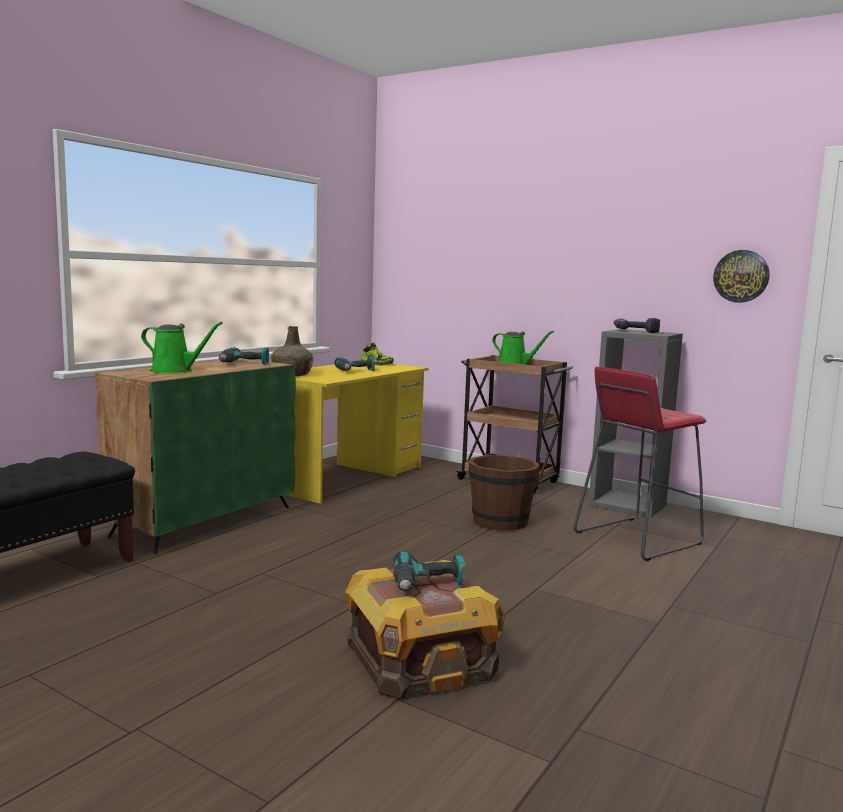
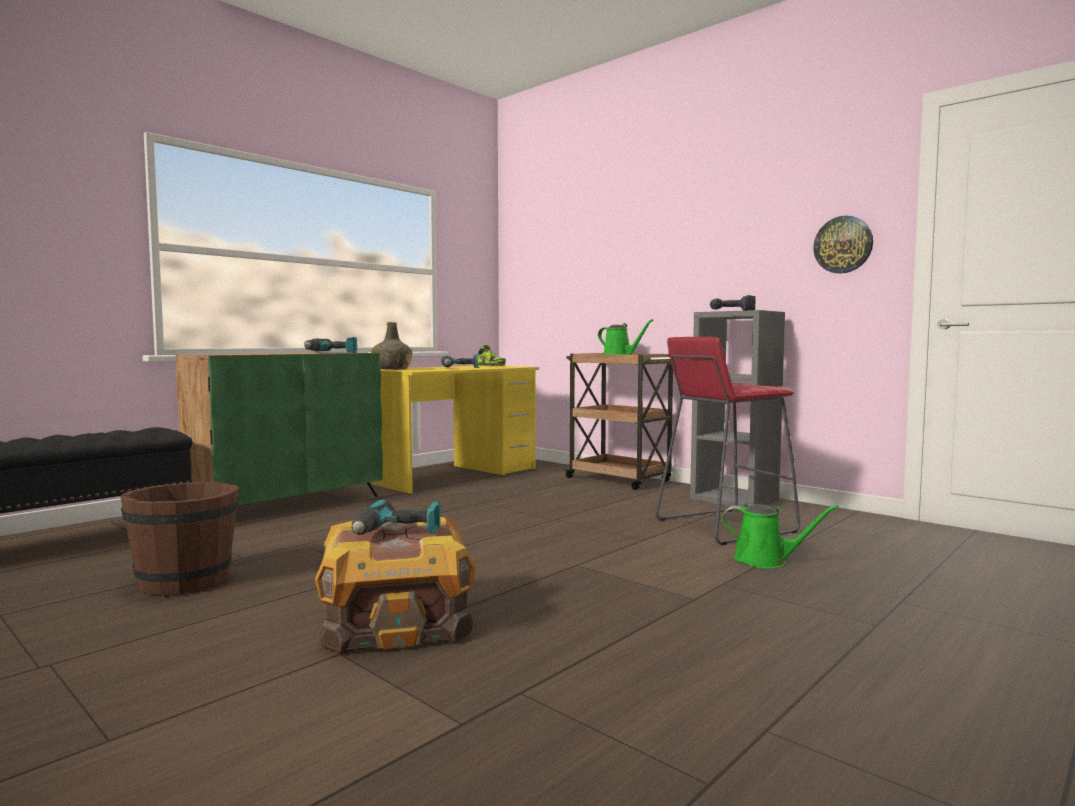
camera: 10 degrees right, 5 degrees down
green watering can [141,322,223,374] -> green watering can moved to [722,504,839,568]
brown bucket [468,455,539,530] -> brown bucket moved to [120,482,239,595]

